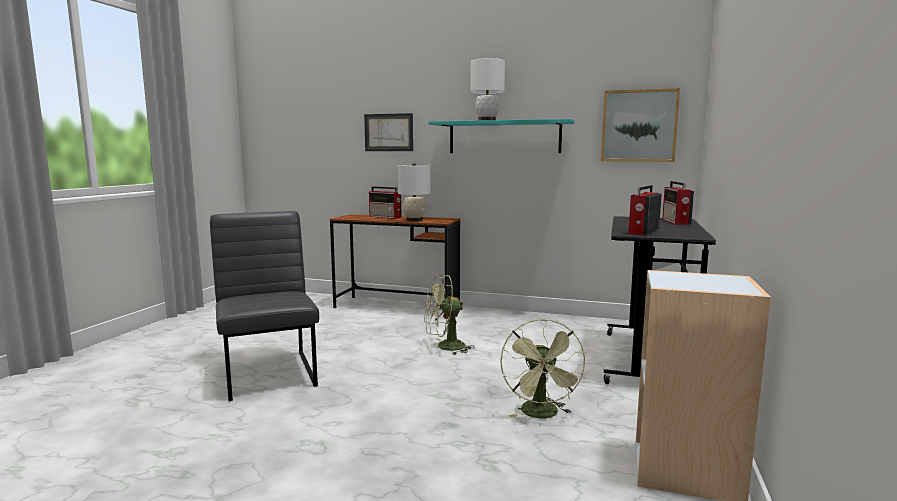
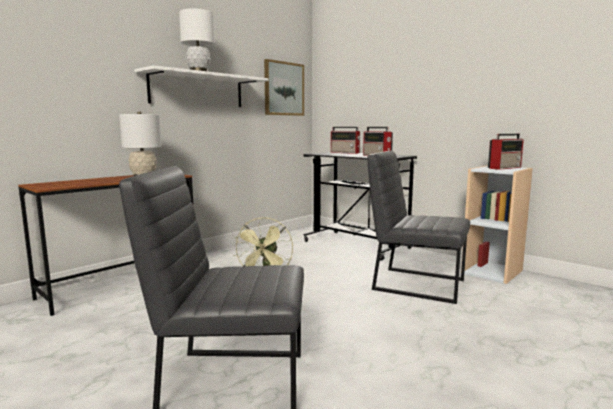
camera: 65 degrees left, 0 degrees up
picture [364,113,413,151] -> none
radio [369,186,401,219] -> radio moved to [488,134,524,170]
turquoise shelf [428,119,574,153] -> white shelf [134,65,268,107]
green fan [500,319,586,419] -> grey chair [367,151,470,304]

